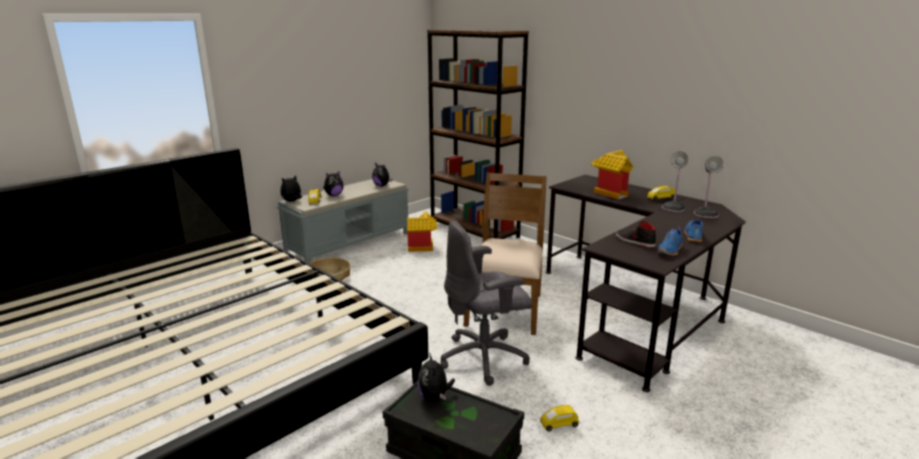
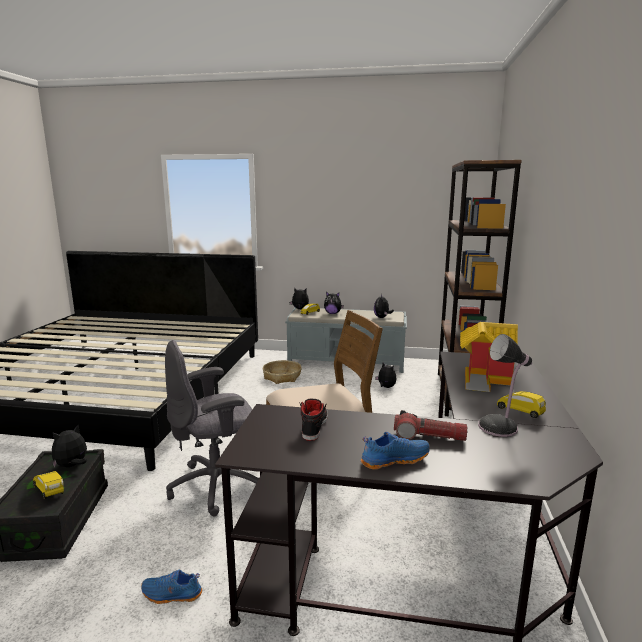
camera: 55 degrees right, 5 degrees down
toy house [407,211,437,252] -> plush toy [375,363,396,388]
grey office chair [440,220,532,386] -> grey office chair turned 60 degrees counterclockwise [165,340,259,516]
yellow toy car [540,405,579,432] -> yellow toy car moved to [33,471,64,499]
blue shoe [657,226,682,256] -> blue shoe moved to [141,570,202,604]
table lamp [694,156,724,218] -> none
none -> flashlight [394,410,468,441]

